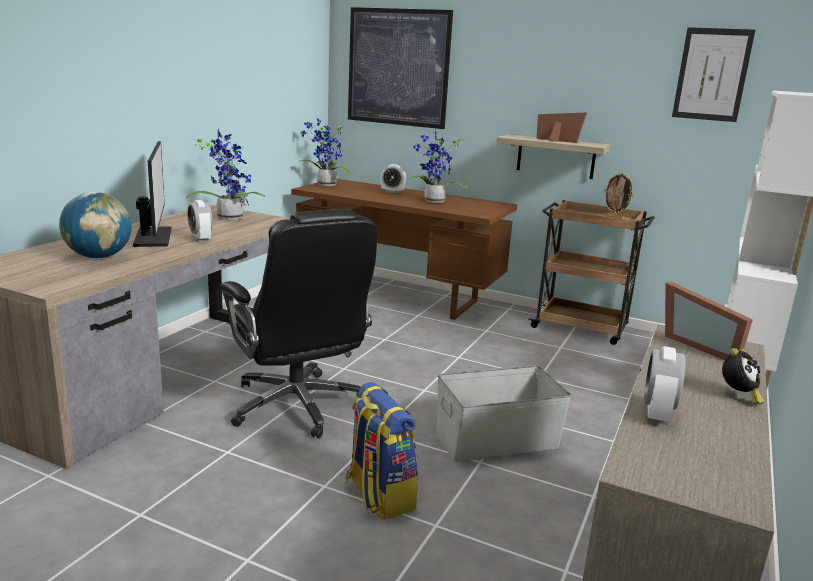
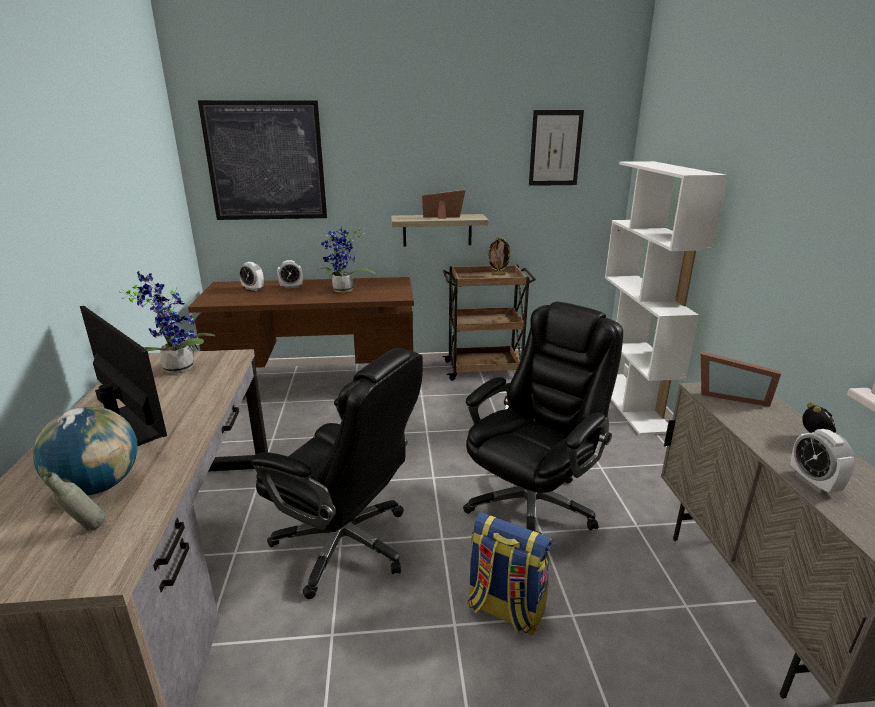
camera: 30 degrees left, 5 degrees up
alarm clock [187,200,213,242] -> alarm clock moved to [239,262,264,291]
potted plant [298,119,351,186] -> none
grey storage box [437,365,572,462] -> black office chair [463,302,623,531]
none -> grey bottle [43,472,106,530]

